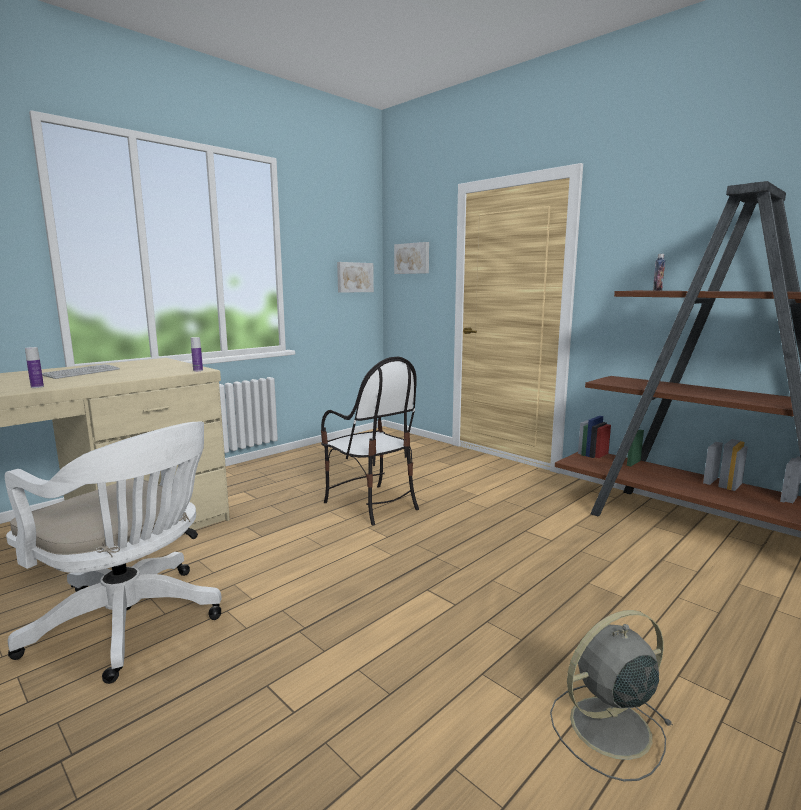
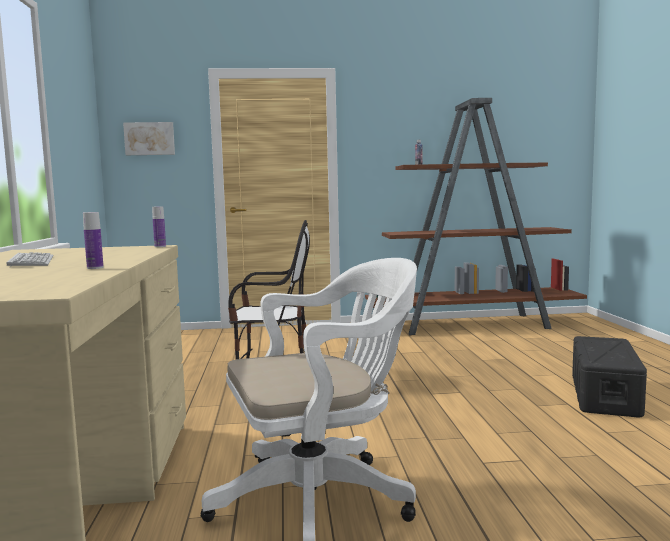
camera: 50 degrees left, 5 degrees down
picture [337,262,374,293] -> none
grey fan [550,610,673,781] -> black storage box [572,336,647,417]

